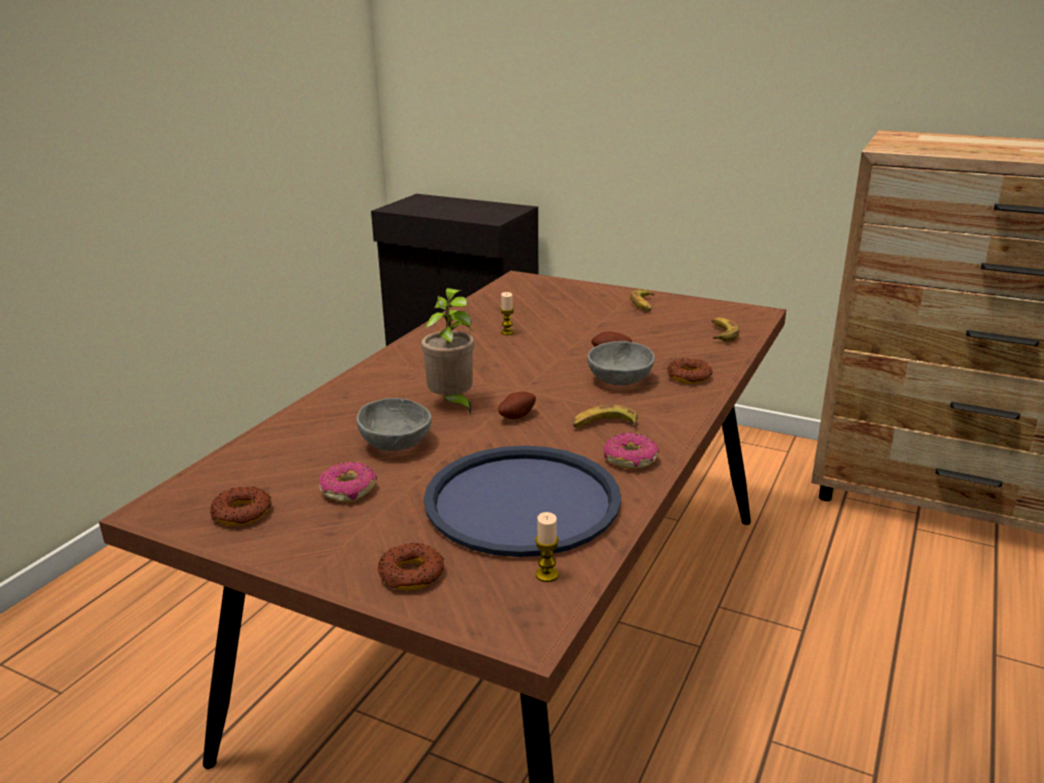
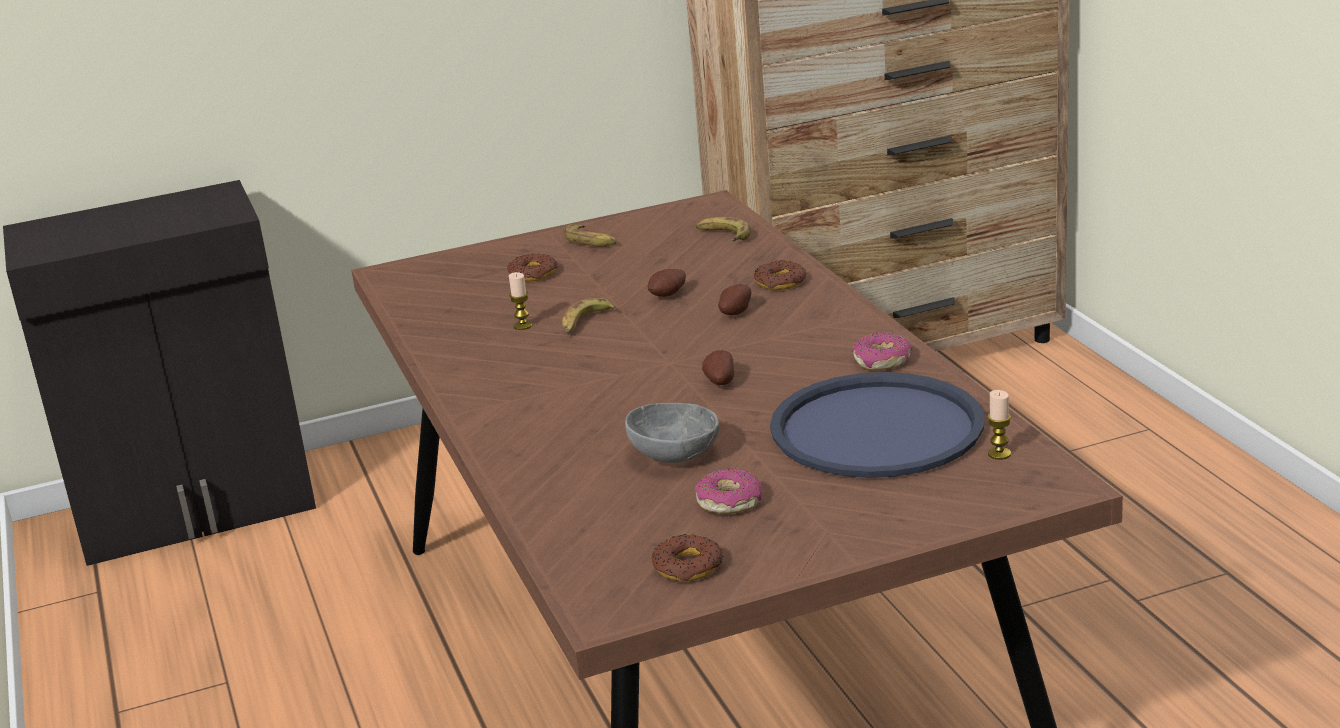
camera: 45 degrees left, 0 degrees up
donut [378,543,444,590] -> donut moved to [507,254,558,282]
potted plant [421,288,475,415] -> none
banana [572,405,638,427] -> banana moved to [562,298,617,334]
grey bowl [588,341,655,385] -> potato [718,284,751,315]

